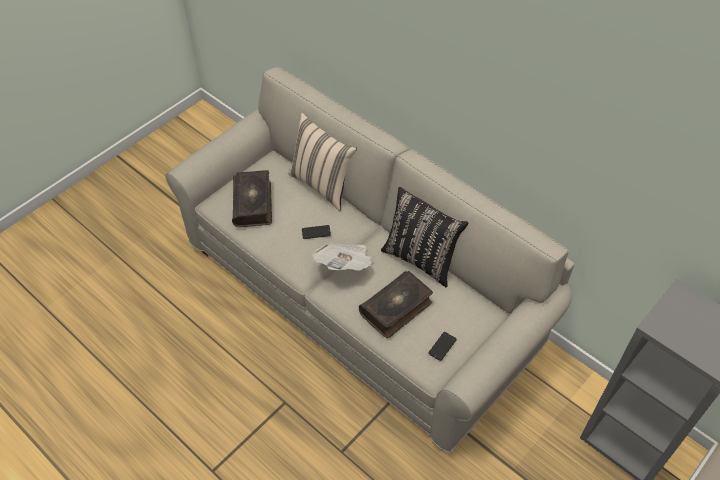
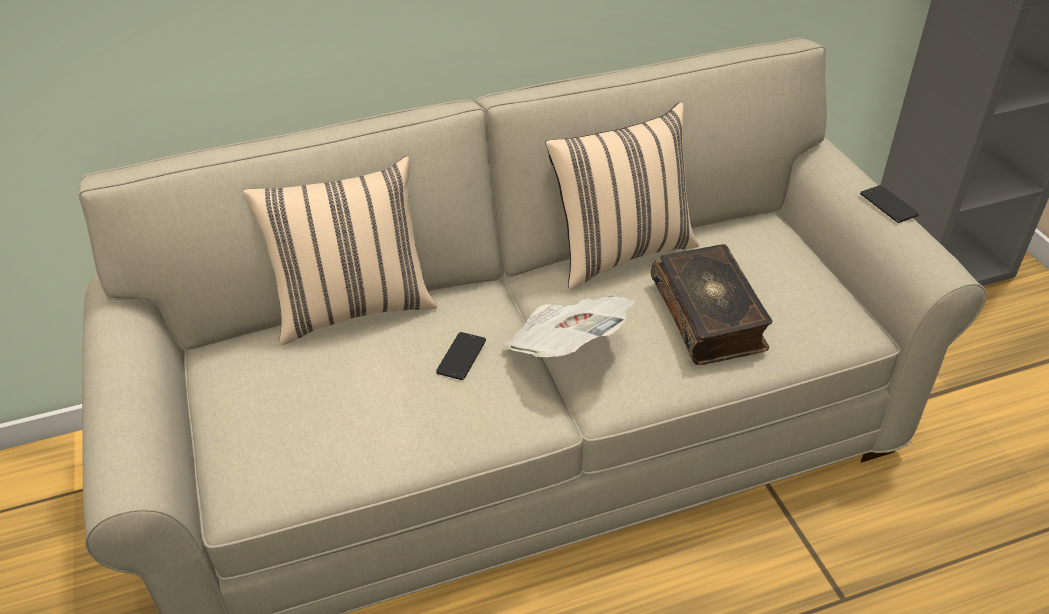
camera: 60 degrees left, 10 degrees down
book [232,170,272,227] -> none
black pillow [381,187,468,287] -> beige pillow [545,102,699,290]
phone [428,332,457,361] -> phone moved to [860,185,919,223]

